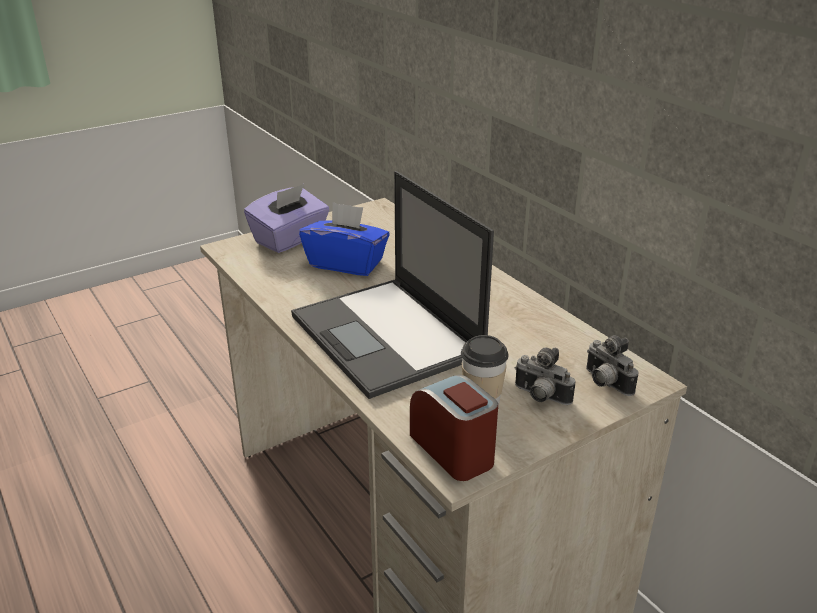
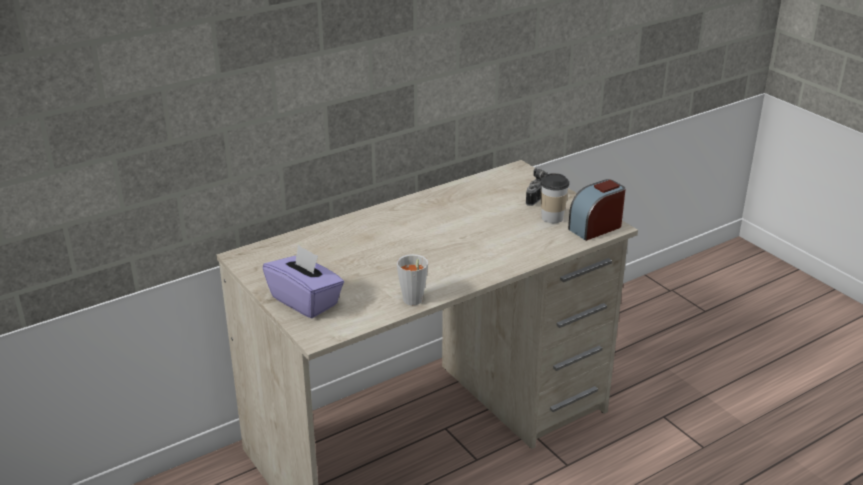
camera: 90 degrees left, 0 degrees up
laptop [291,171,494,399] -> none
blue tissue box [299,202,390,276] -> none
camera [586,335,639,396] -> none
none -> grey cup [397,254,428,305]

